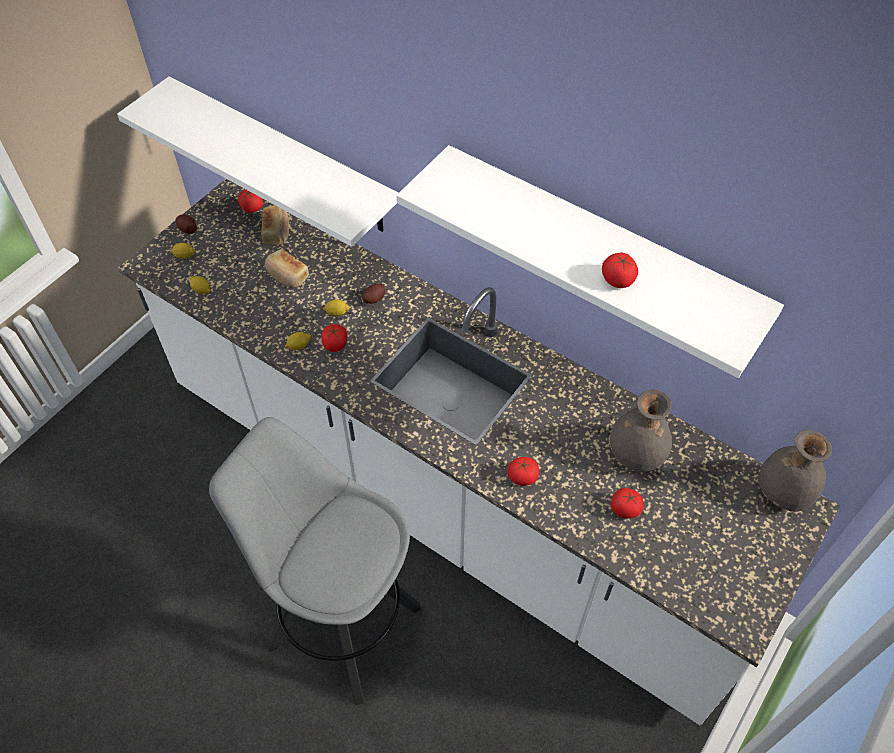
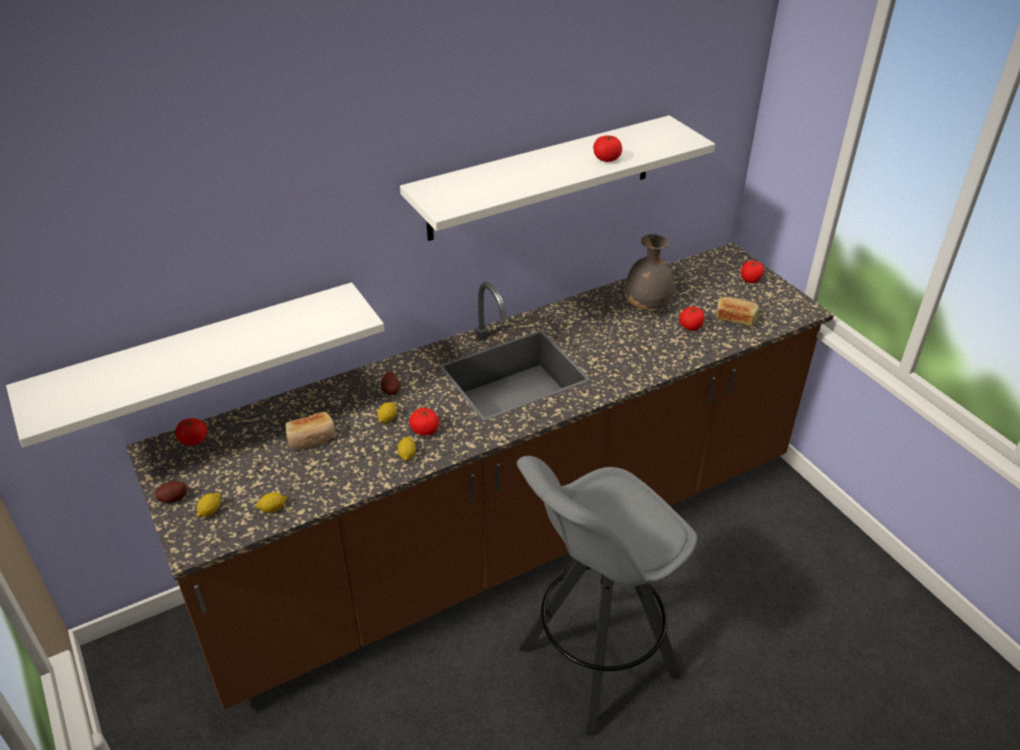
camera: 65 degrees left, 15 degrees down
white counter [118,179,841,725] -> brown counter [126,242,834,710]
bread [261,205,289,246] -> bread moved to [716,297,759,326]
tomato [507,457,539,486] -> tomato moved to [741,261,764,283]
grey vase [758,430,832,512] -> none

